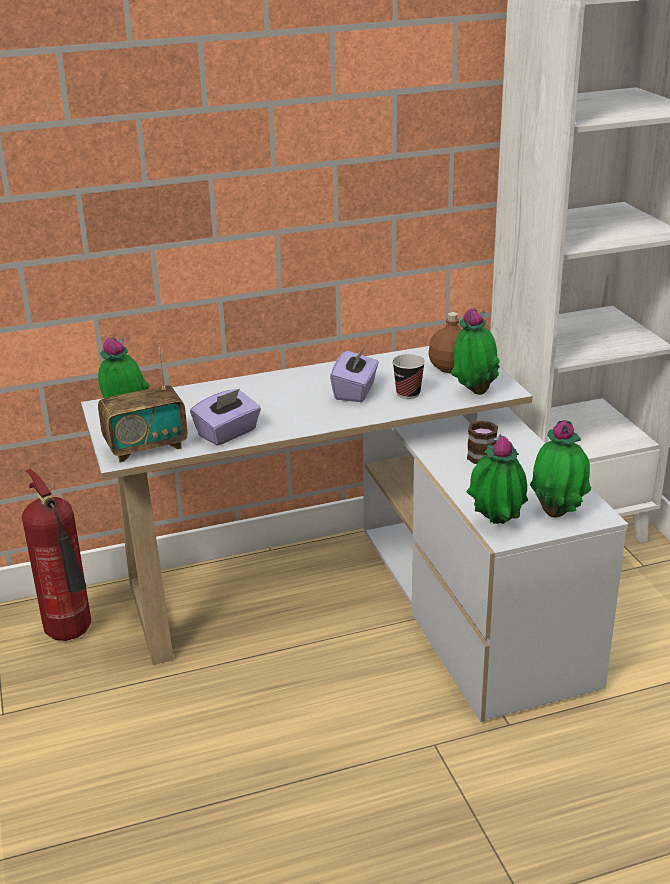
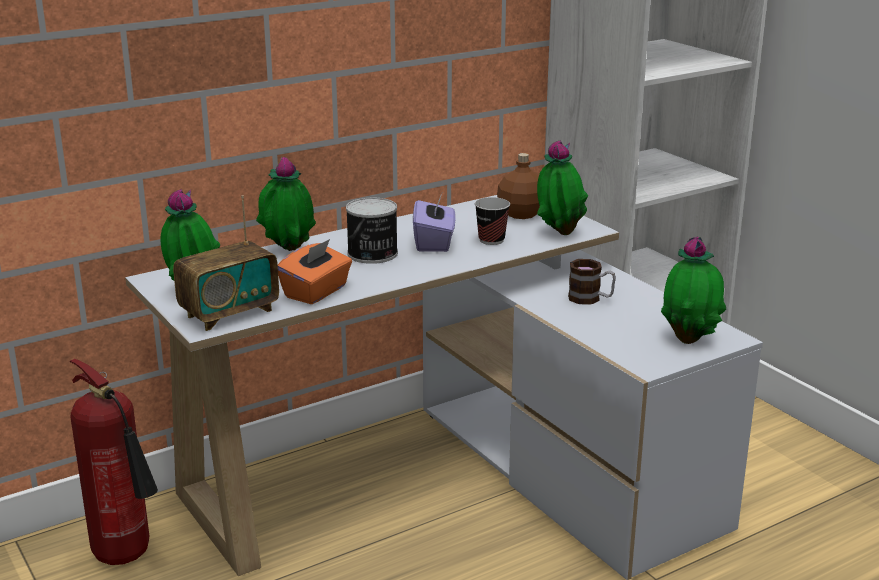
camera: 15 degrees left, 5 degrees down
purple tissue box [190,389,261,446] -> orange tissue box [278,239,352,304]
potted plant [467,434,528,524] -> potted plant moved to [256,157,316,251]
none -> can [346,198,398,264]

